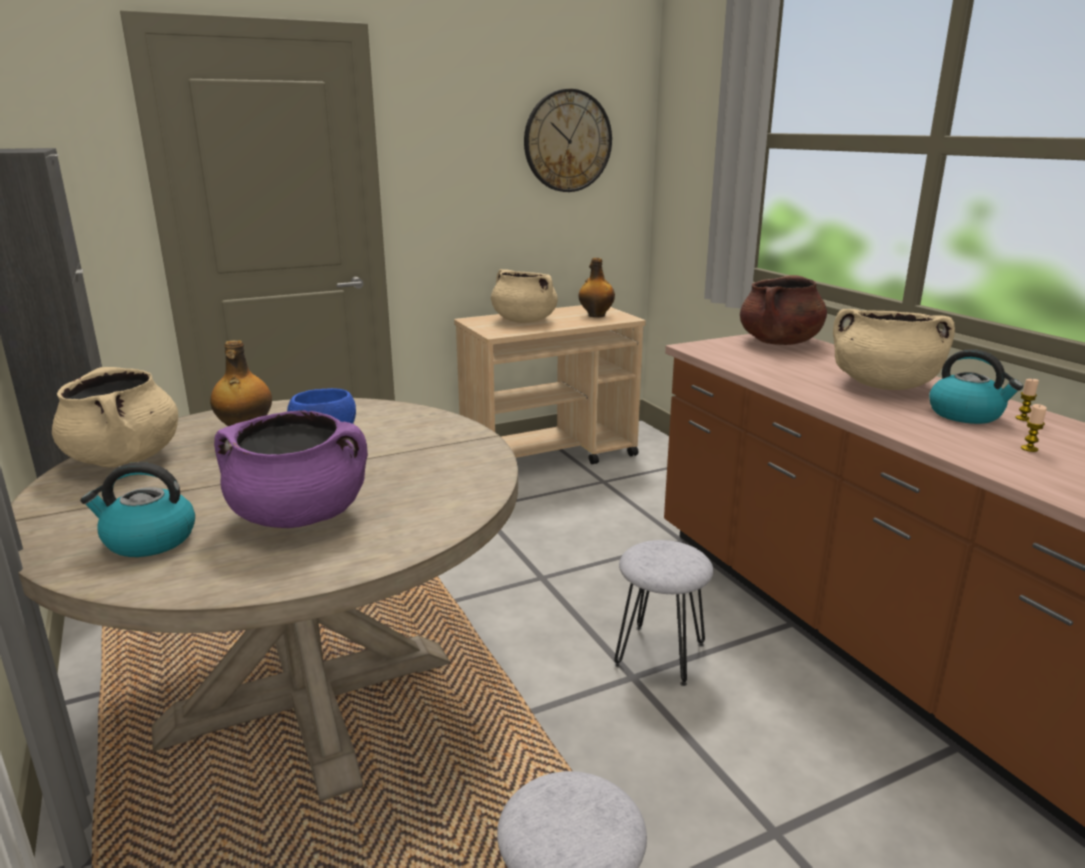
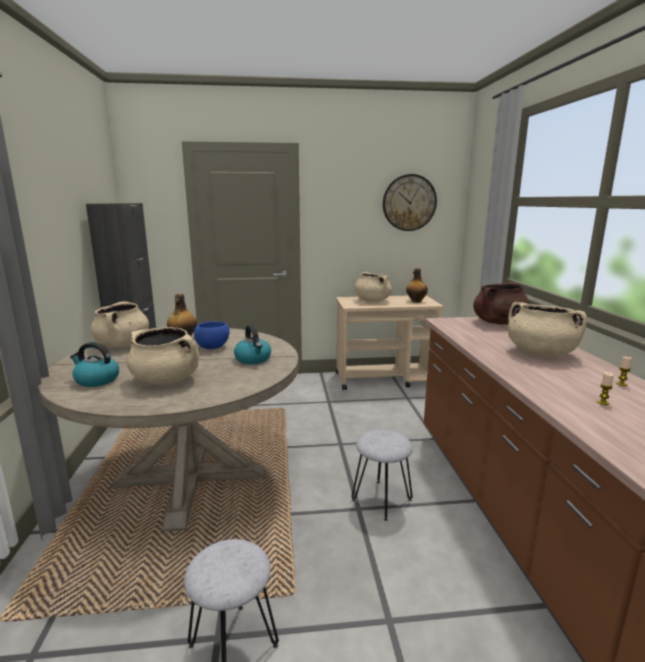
camera: 20 degrees right, 5 degrees down
purple cooking pot [214,410,368,528] -> beige cooking pot [127,327,199,384]
kettle [929,349,1023,424] -> kettle moved to [234,325,271,364]

